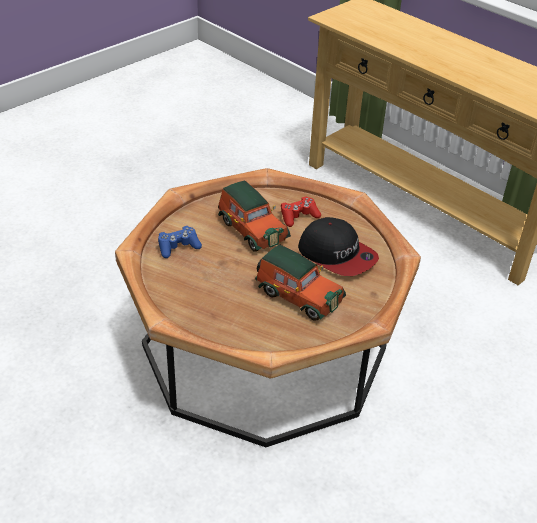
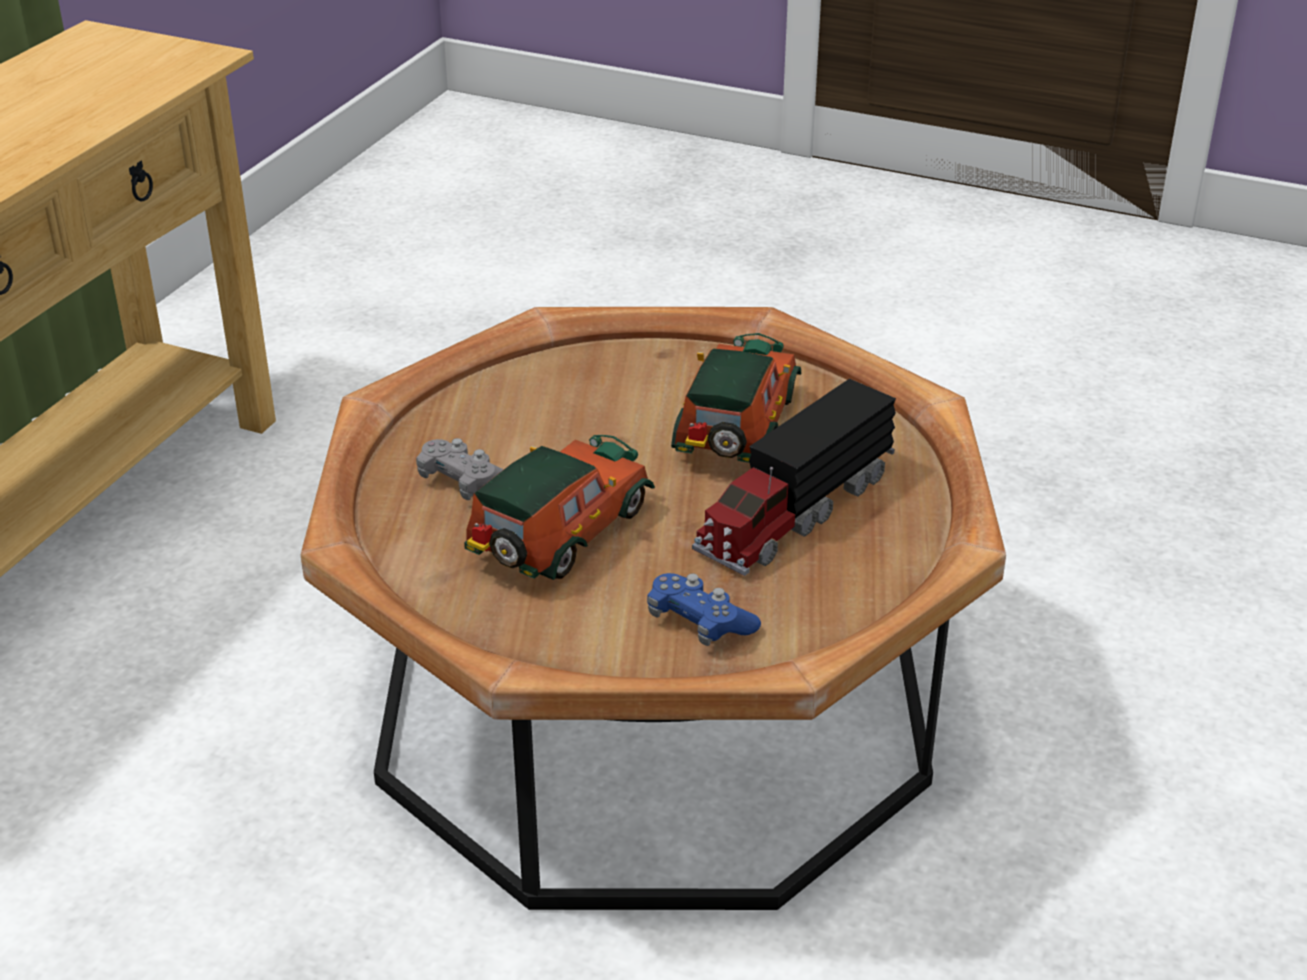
camera: 110 degrees left, 5 degrees down
red game controller [281,196,321,227] -> grey game controller [416,438,504,500]
cap [298,217,379,276] -> none
none -> toy truck [692,379,896,576]

